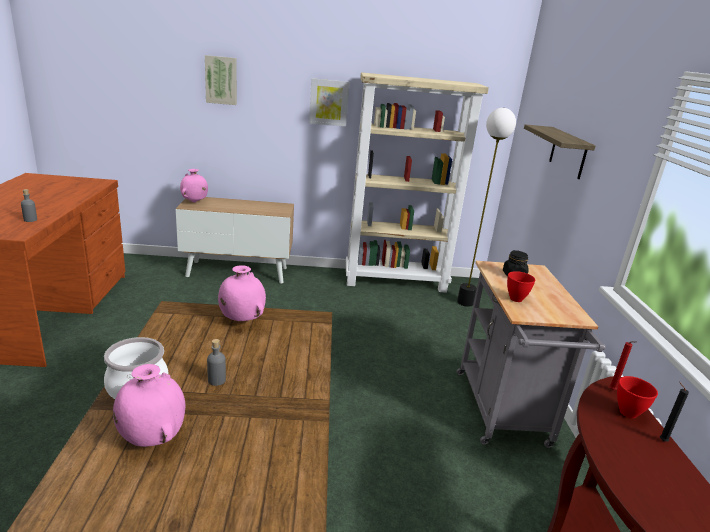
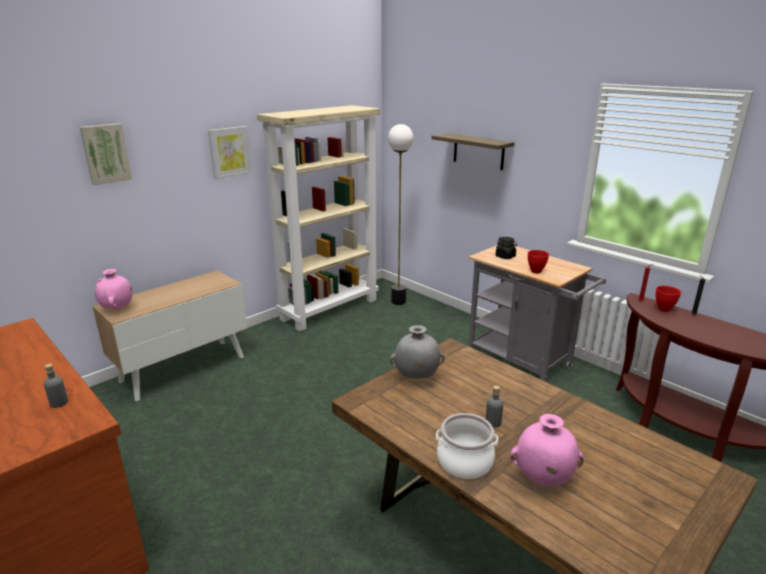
camera: 40 degrees left, 0 degrees up
pink vase [218,265,266,321] -> grey vase [390,325,445,379]

